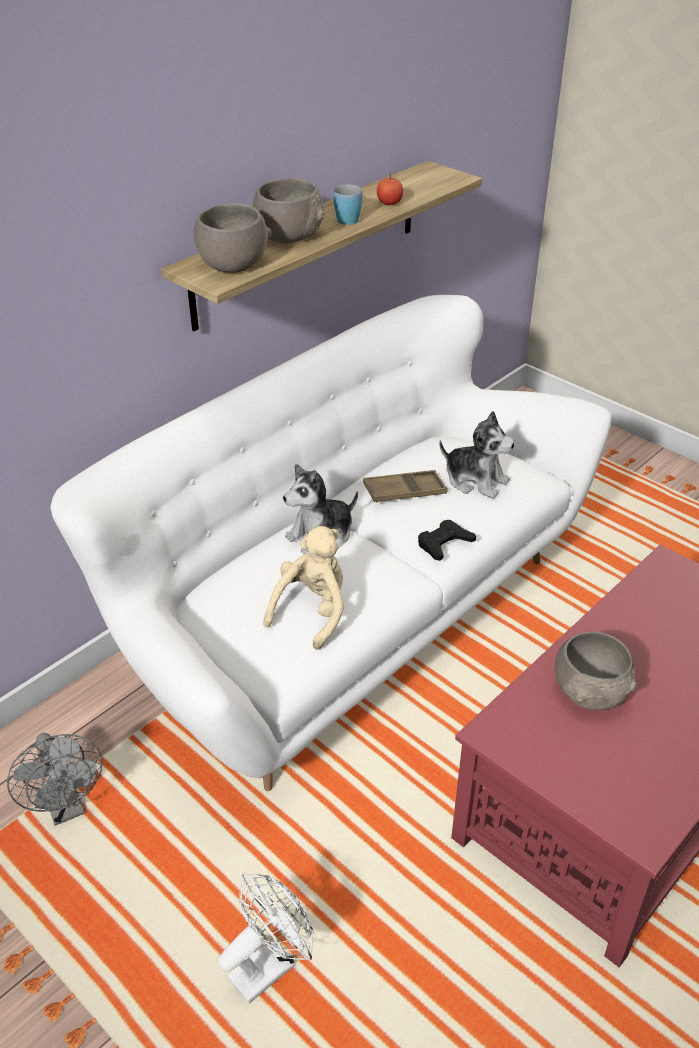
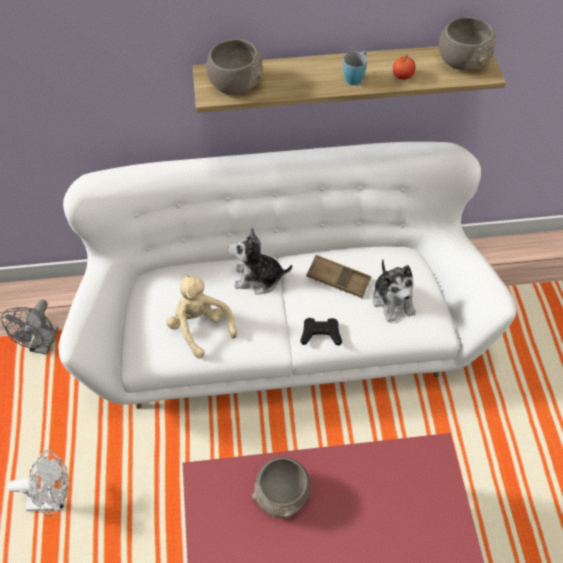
camera: 40 degrees right, 15 degrees up
grey bowl [253,179,325,243] -> grey bowl moved to [439,17,496,70]
beige plush toy [263,526,344,650] -> beige plush toy turned 105 degrees counterclockwise [166,275,237,359]

